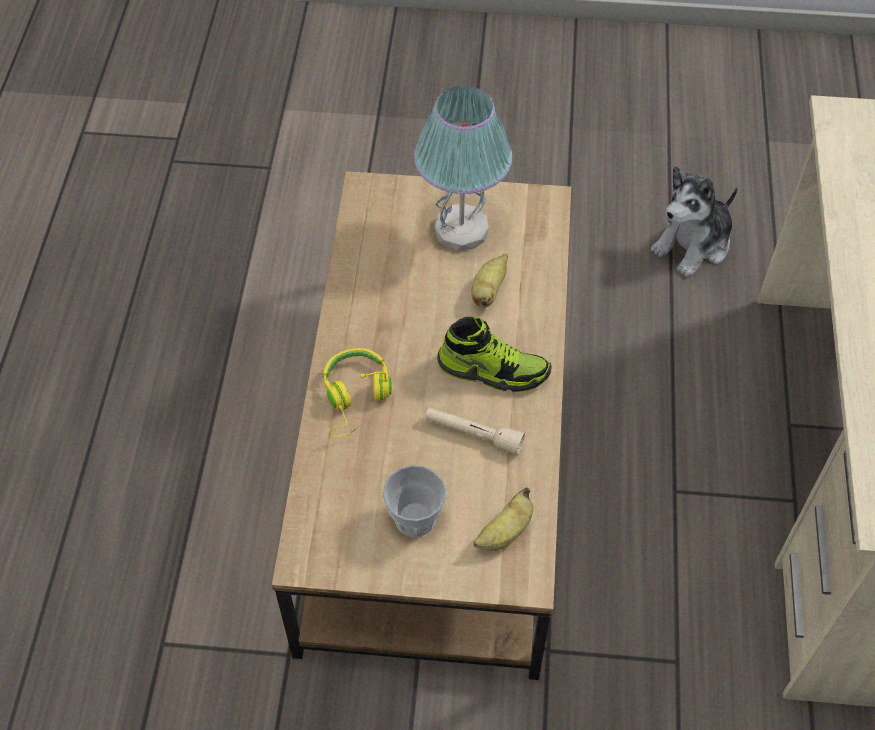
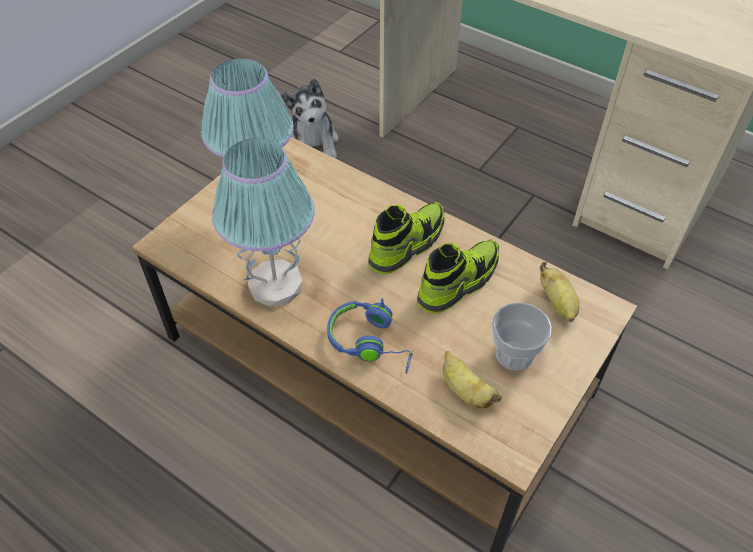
camera: 60 degrees left, 5 degrees down
yellow headphones [323,348,392,437] -> blue headphones [327,298,413,374]
beige flashlight [425,407,525,455] -> shoe [417,239,499,313]
banana [471,254,508,308] -> banana moved to [443,351,502,408]
none -> table lamp [212,138,315,307]

